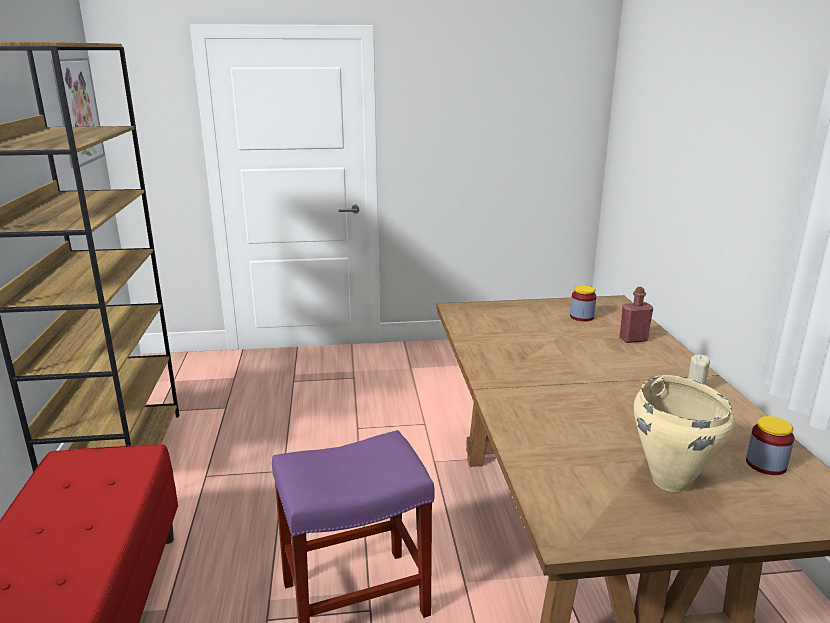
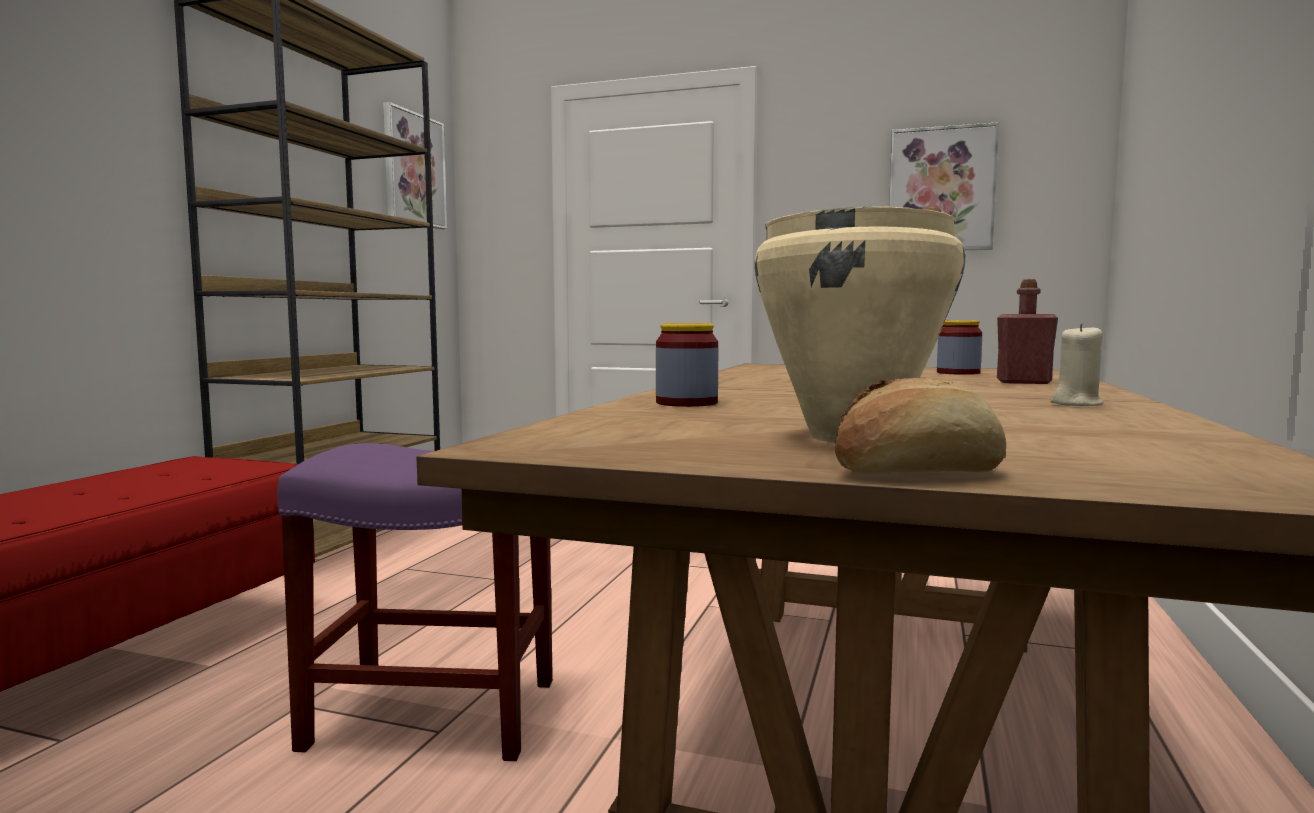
camera: 25 degrees right, 15 degrees down
jar [746,416,795,475] -> jar moved to [656,323,718,407]
none -> bread [835,378,1006,472]
none -> picture [889,122,999,250]

